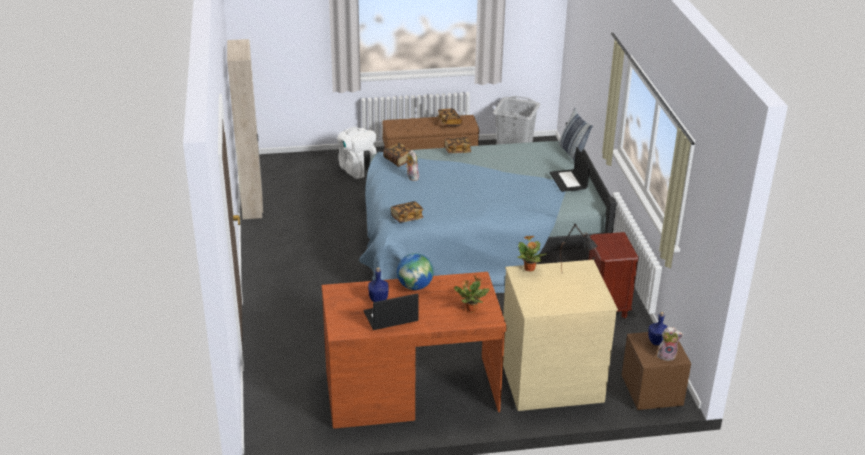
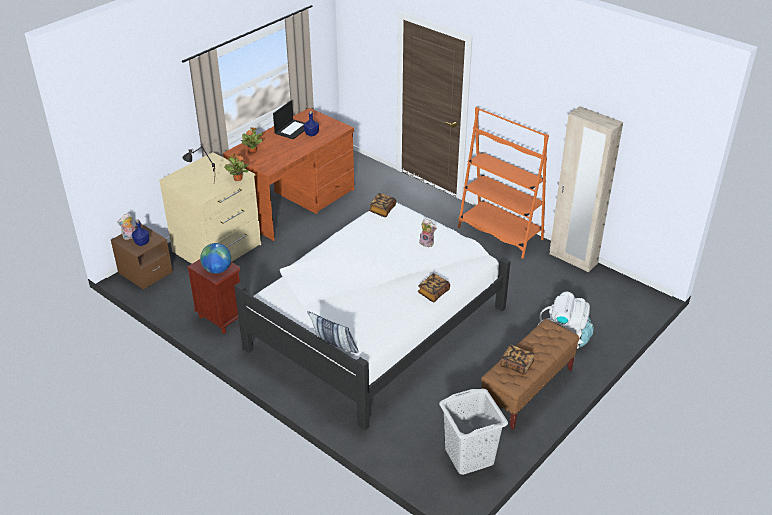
camera: 140 degrees right, 5 degrees up
blue bed [359,122,617,293] -> white bed [234,202,510,430]
book [383,143,411,167] -> none
globe [397,253,434,290] -> globe moved to [200,243,231,274]
laptop [550,147,590,192] -> none
none -> orange bookcase [458,107,549,259]

